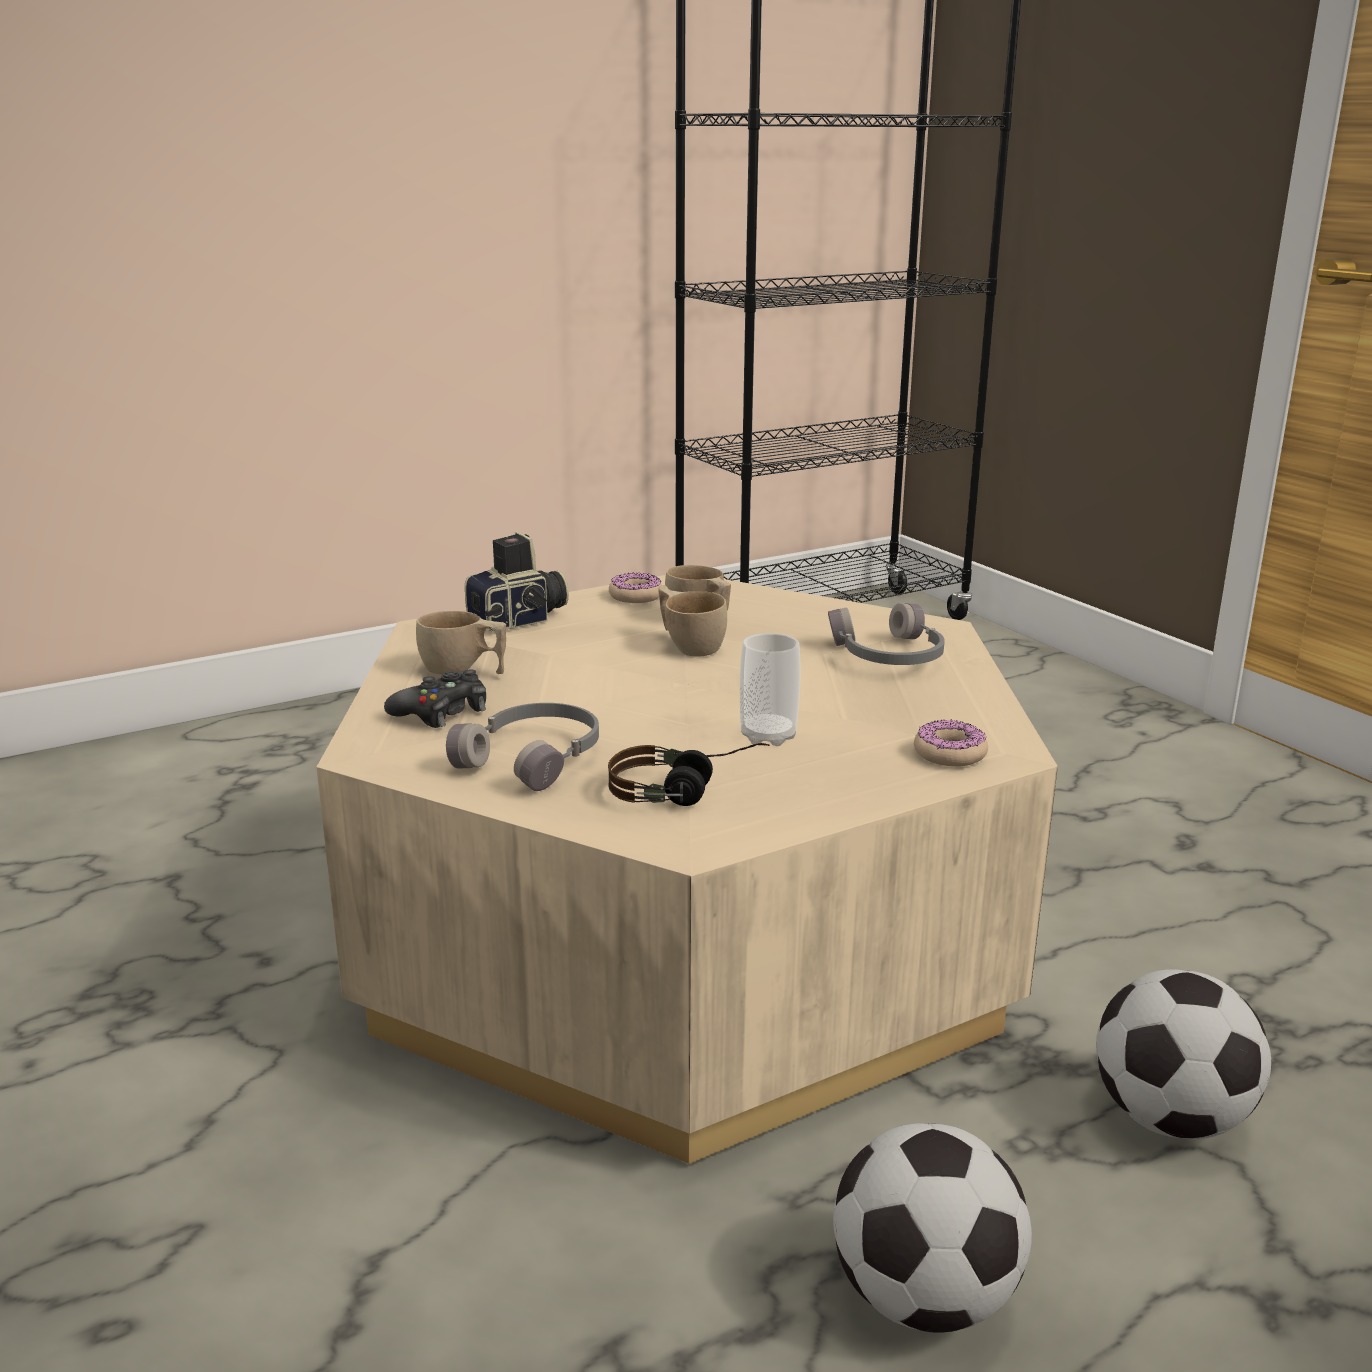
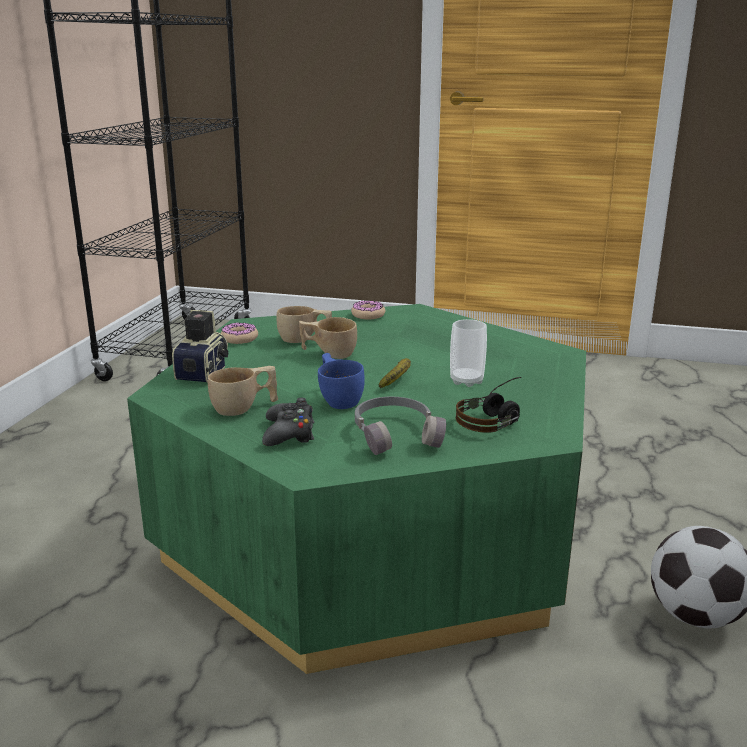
camera: 45 degrees left, 0 degrees up
beige coffee table [316,575,1058,1164] -> green coffee table [127,304,586,674]
grey headphones [828,603,945,665] -> none
donut [914,719,988,766] -> donut moved to [351,300,386,320]
football [1096,969,1271,1139] -> none
none -> blue cup [318,353,365,409]
none -> banana [379,358,411,388]

